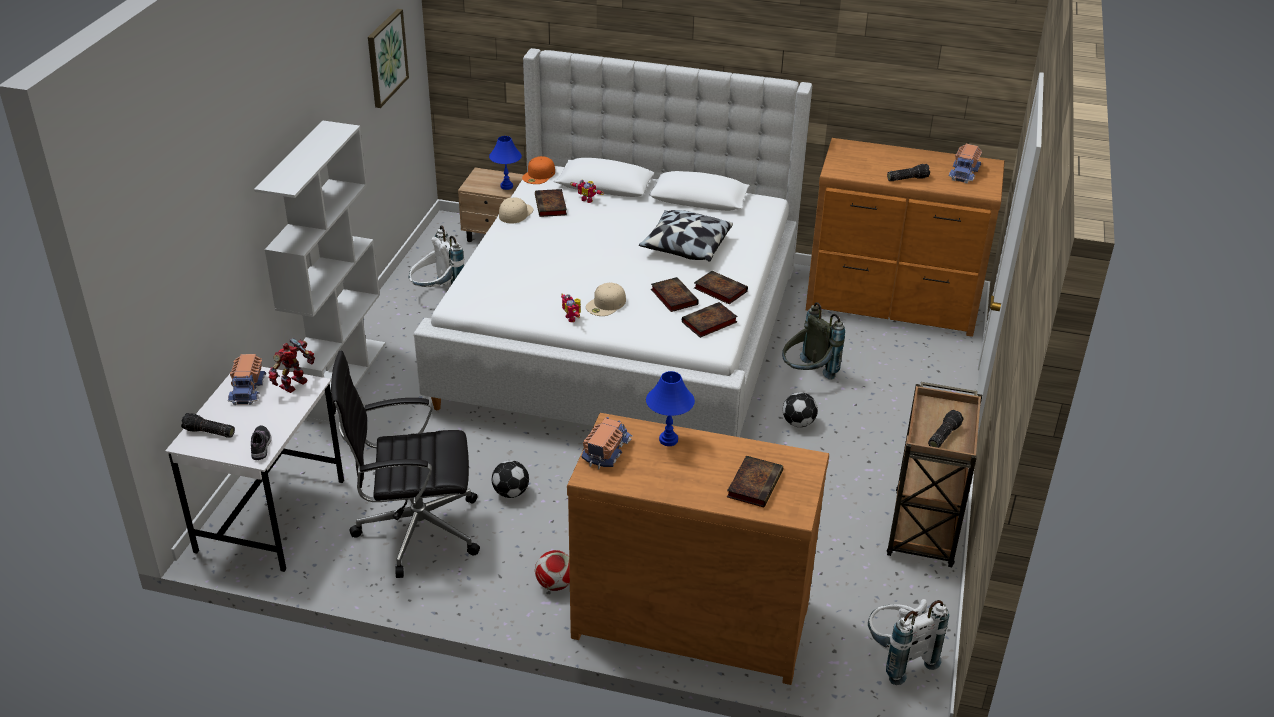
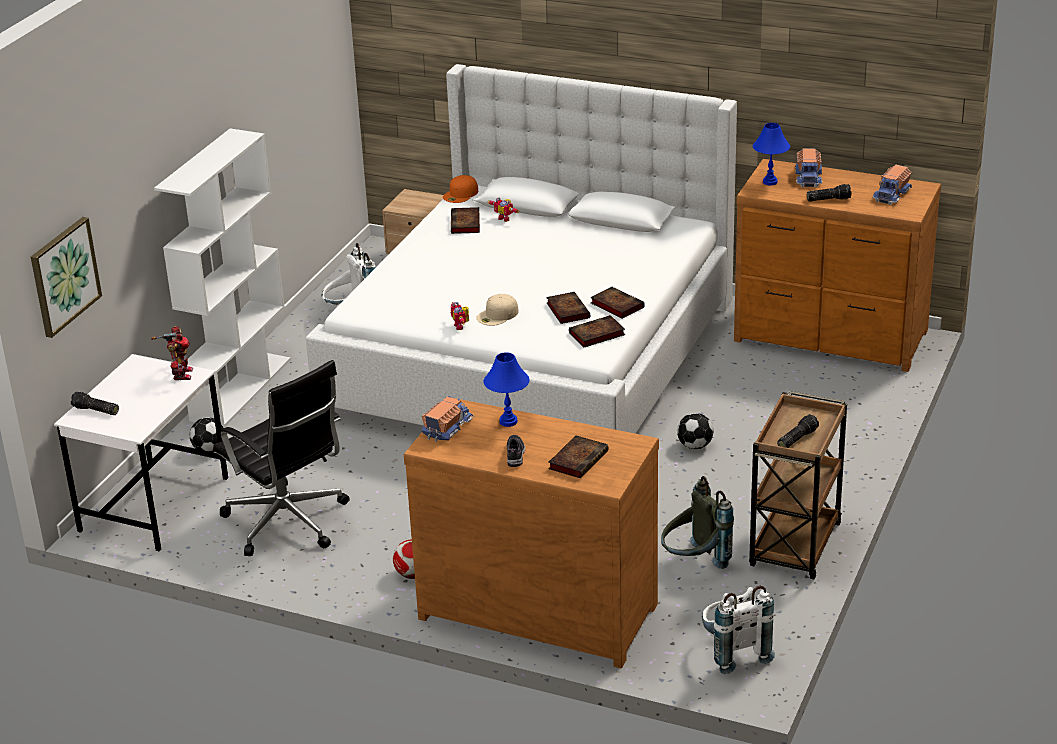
camera: 10 degrees right, 5 degrees down
toy truck [228,354,266,405] -> toy truck moved to [795,148,822,187]
shoe [251,425,272,460] -> shoe moved to [507,435,525,467]
toy robot [268,338,315,393] -> toy robot turned 135 degrees clockwise [151,326,193,380]
black office chair [331,351,480,578] -> black office chair turned 135 degrees counterclockwise [213,360,350,556]
picture [368,9,409,108] -> picture moved to [31,217,102,338]
blue table lamp [489,136,522,190] -> blue table lamp moved to [753,123,790,186]
football [492,460,529,498] -> football moved to [190,417,224,452]
beige cap [499,197,533,224] -> none
pillow [639,210,733,262] -> none
grey backpack [782,302,845,380] -> grey backpack moved to [661,476,734,569]

